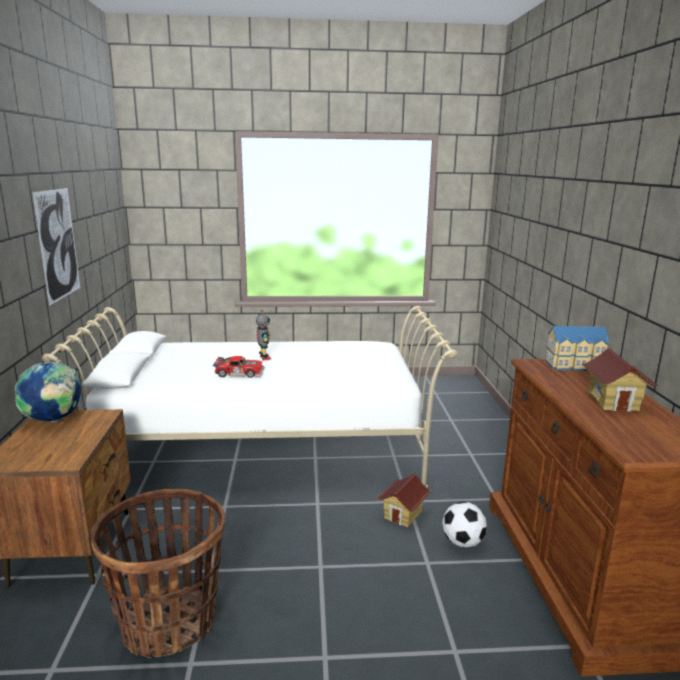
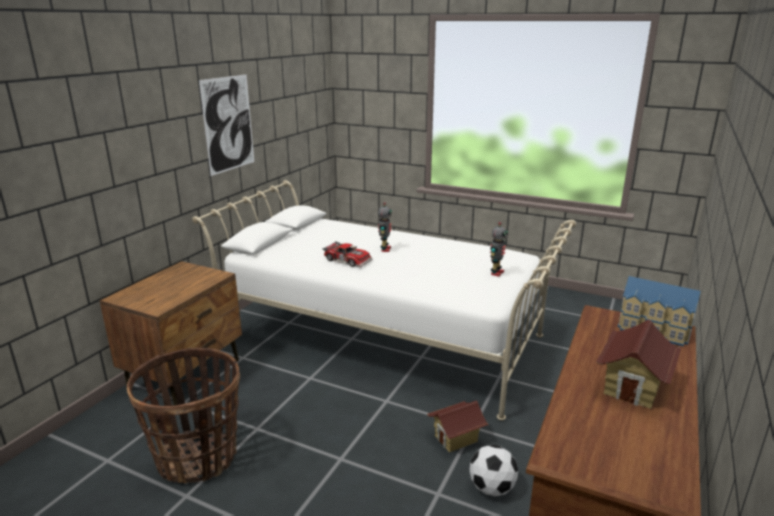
camera: 30 degrees right, 5 degrees up
globe [15,362,82,422] -> none
none -> toy robot [490,222,508,277]

